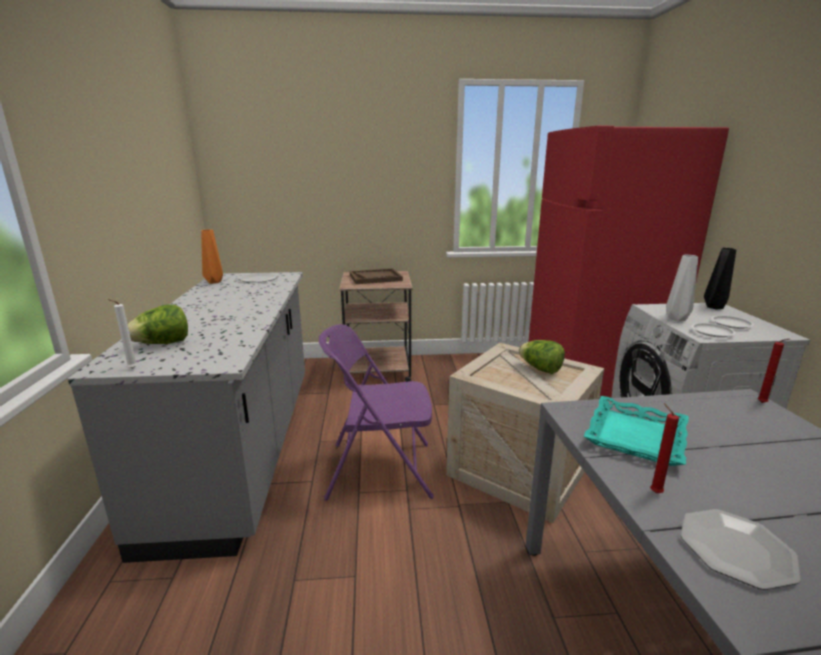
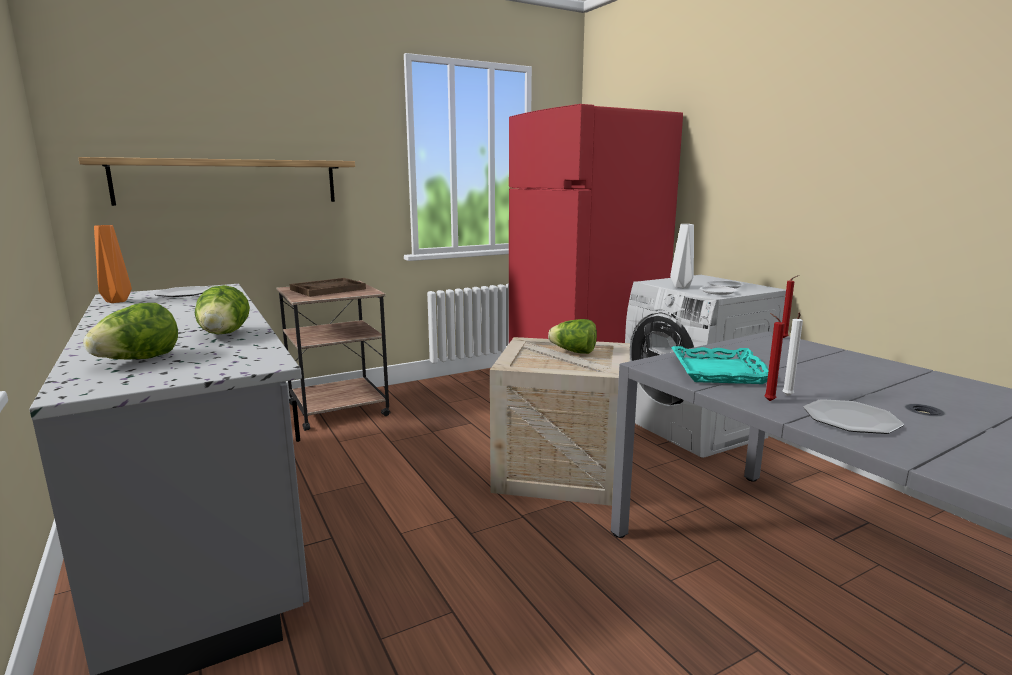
camera: 25 degrees left, 5 degrees down
white candle [107,299,137,369] -> white candle moved to [782,313,803,396]
purple chair [318,324,434,501] -> none
black vase [704,248,736,310] -> none
none -> shelf [78,157,355,206]
none -> lettuce [195,285,250,335]

